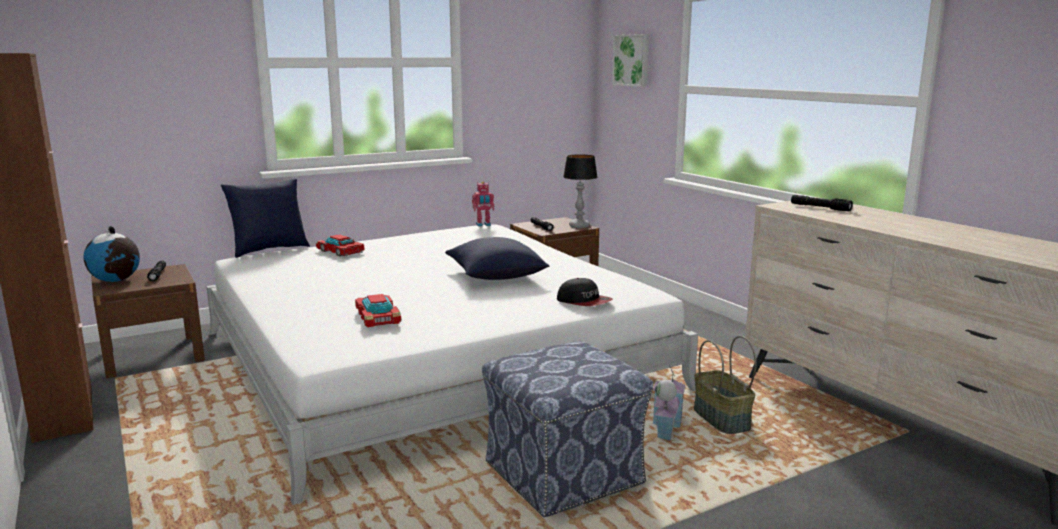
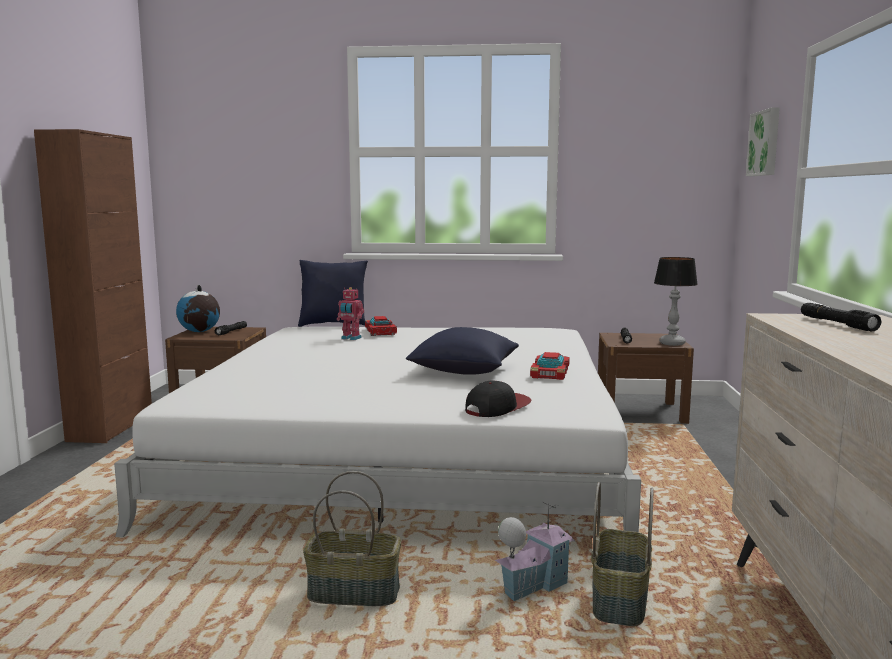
camera: 35 degrees right, 5 degrees down
toy car [355,294,401,327] -> toy car moved to [530,352,570,380]
toy robot [472,182,494,227] -> toy robot moved to [337,287,364,340]
ottoman [482,341,653,517] -> basket [303,471,401,606]
cap [557,278,613,306] -> cap turned 120 degrees counterclockwise [465,380,531,417]

